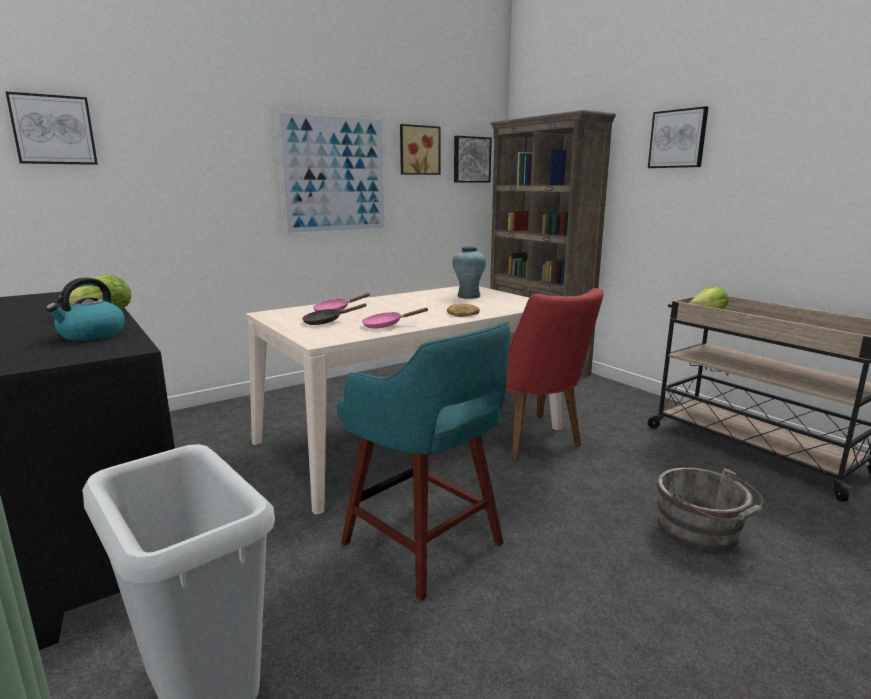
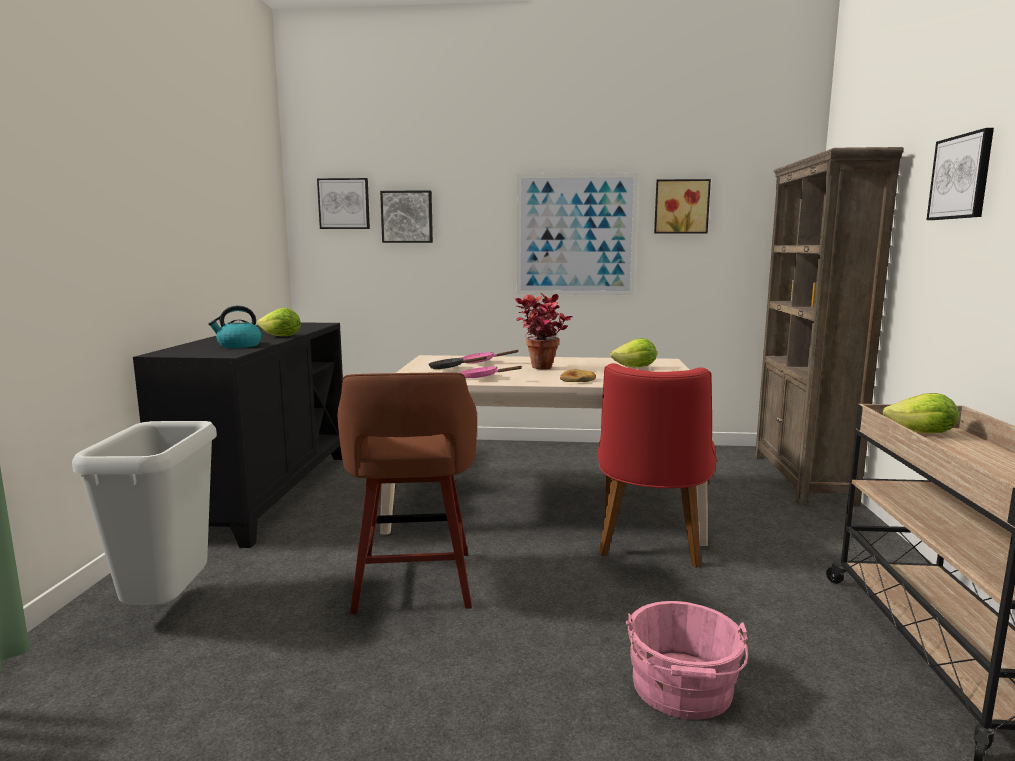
camera: 40 degrees right, 5 degrees down
turquoise stool [337,321,510,601] -> brown stool [338,372,477,614]
turquoise vase [452,246,486,299] -> lettuce [610,338,657,367]
picture [454,136,492,182] -> picture moved to [380,190,433,243]
grey bucket [657,467,764,552] -> pink bucket [626,601,748,720]
none -> potted plant [515,293,573,370]

